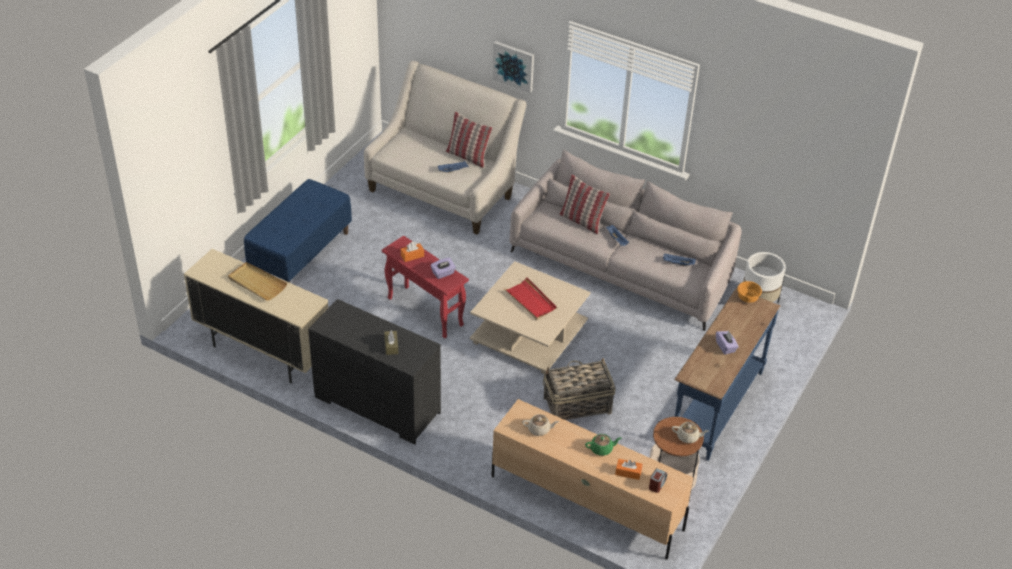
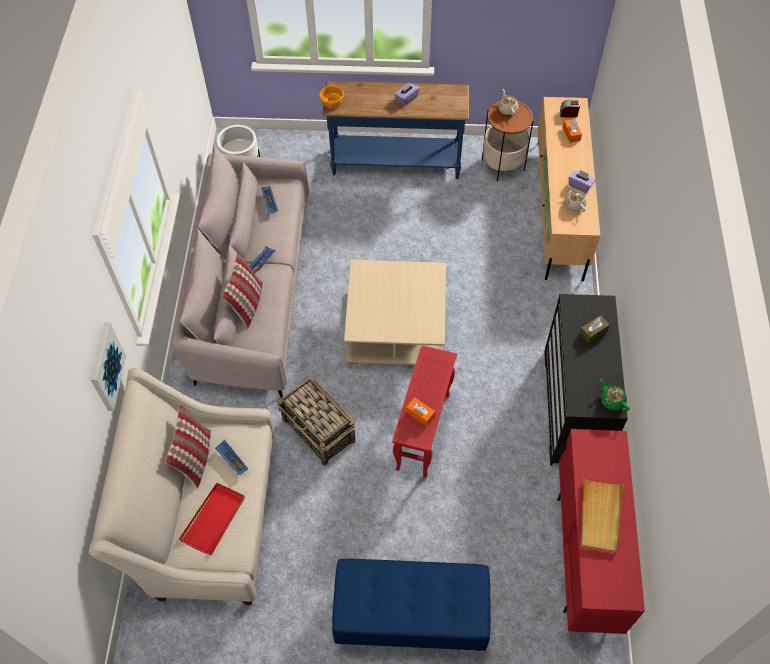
camera: 115 degrees left, 15 degrees up
beige cabinet [184,249,328,384] -> red cabinet [557,429,645,634]
purple tissue box [431,258,456,279] -> purple tissue box moved to [569,170,595,193]
red tray [504,277,557,320] -> red tray moved to [179,483,245,555]
basket [543,358,616,420] -> basket moved to [277,377,355,466]
green teapot [585,434,621,456] -> green teapot moved to [600,378,629,411]

